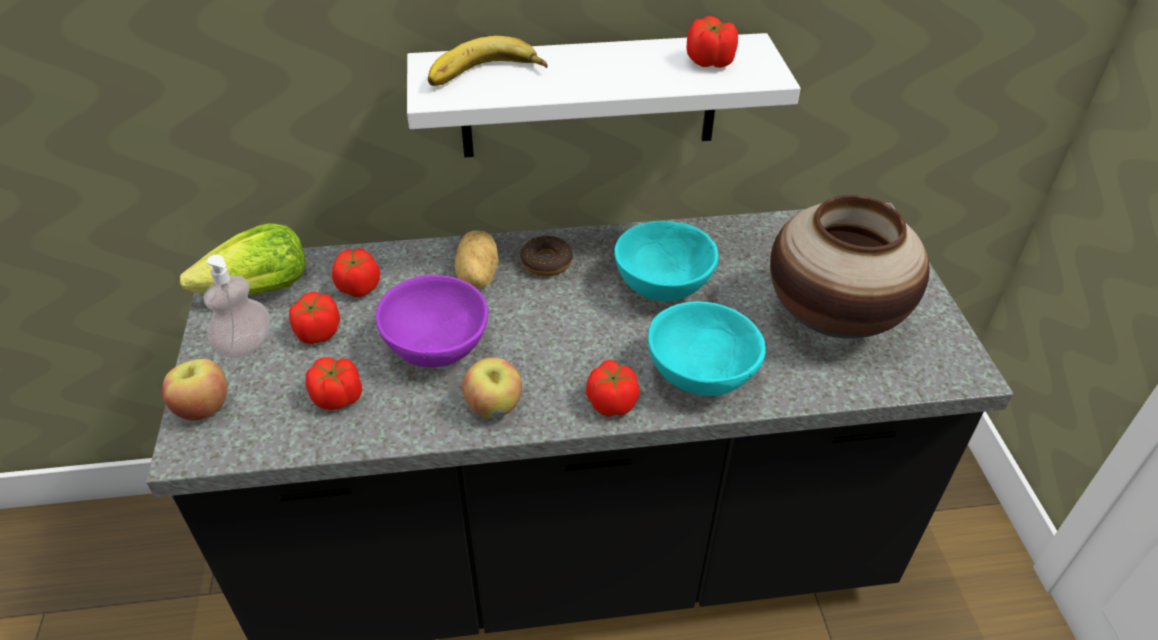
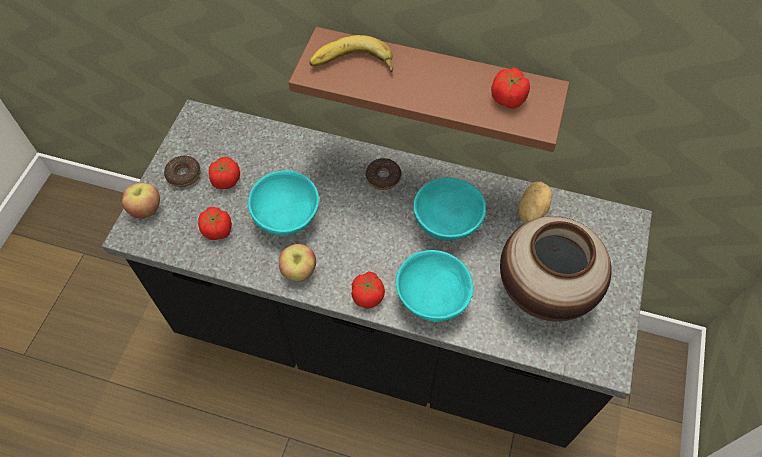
camera: 25 degrees right, 15 degrees up
lettuce [180,223,305,294] -> none
soap dispenser [204,255,270,358] -> donut [164,156,201,187]
tomato [332,248,380,297] -> none
purple bowl [376,275,488,367] -> turquoise bowl [248,170,319,236]
white shelf [407,33,801,158] -> brown shelf [289,27,569,152]
potato [455,230,499,289] -> potato moved to [518,182,552,223]

